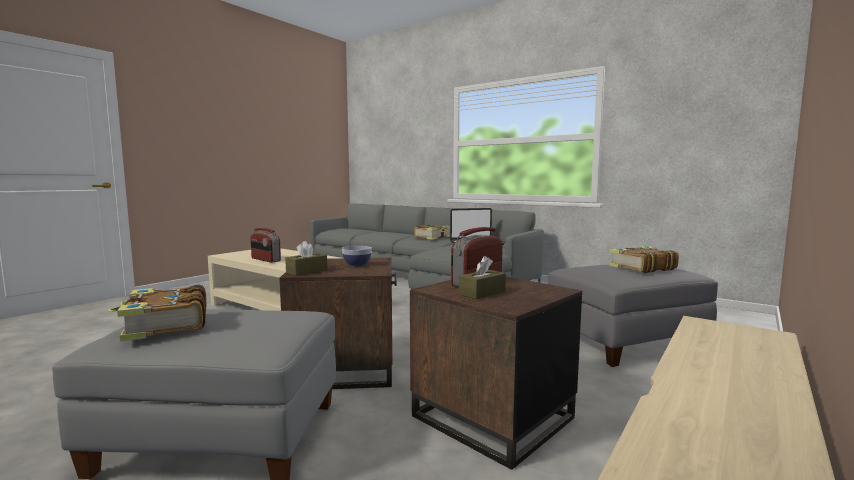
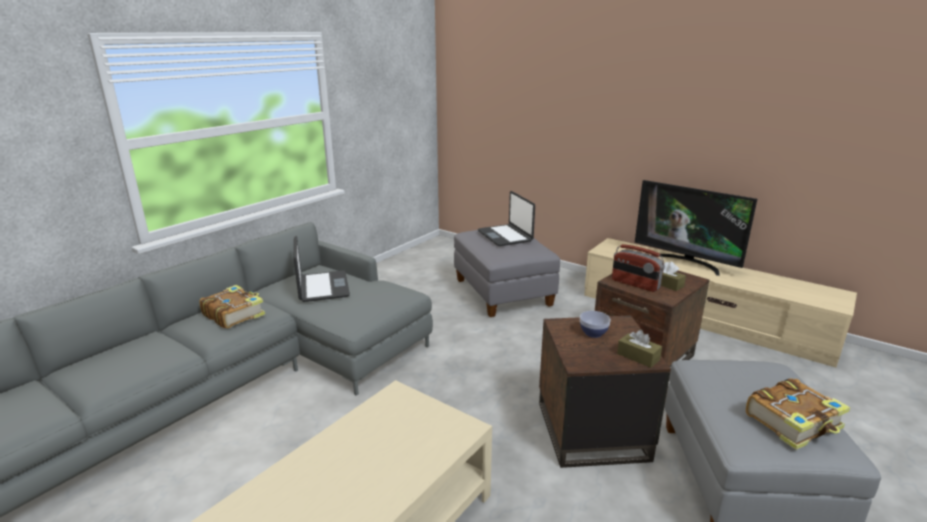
camera: 90 degrees left, 15 degrees up
radio [250,228,281,263] -> none
book [609,246,679,273] -> laptop [478,191,535,246]
none -> television [635,180,757,276]

